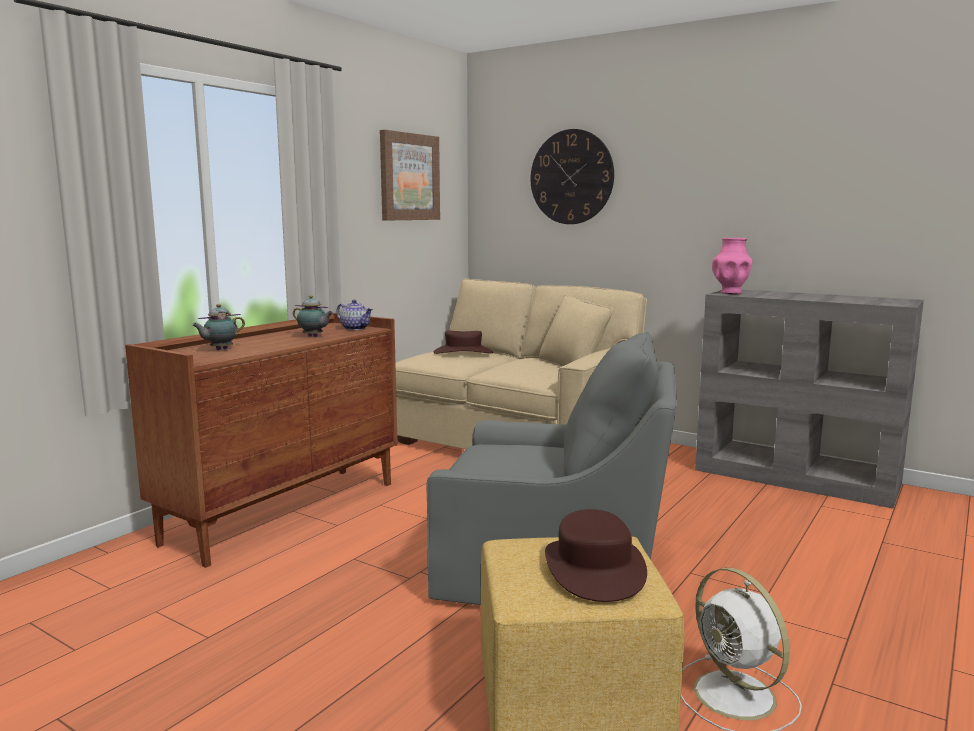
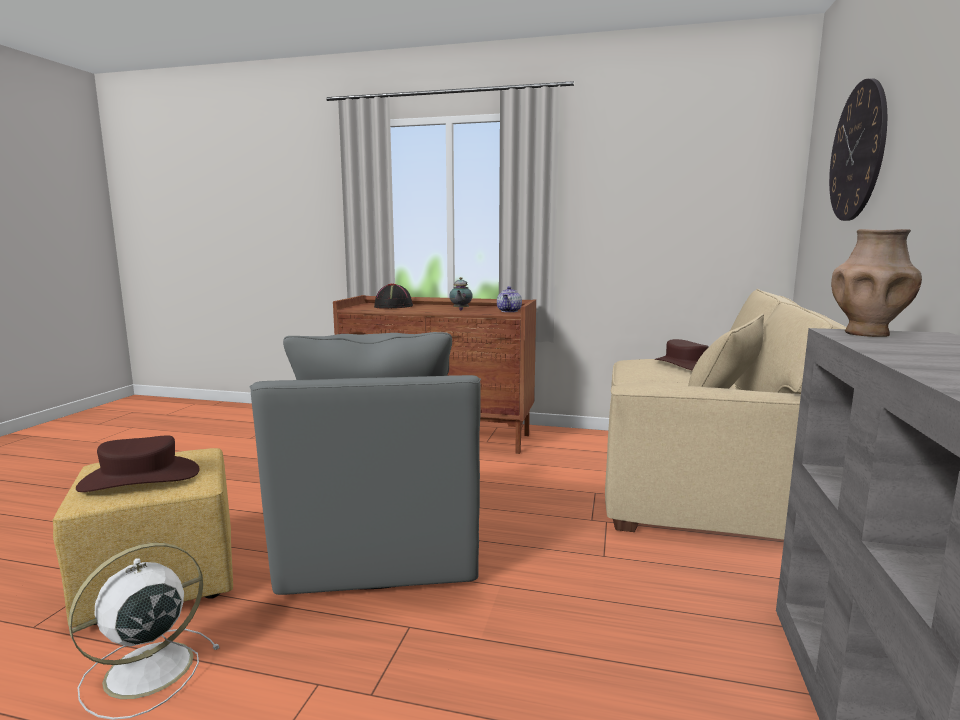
camera: 70 degrees right, 0 degrees up
teapot [192,304,245,350] -> black hat [374,283,413,309]
picture [380,130,440,220] -> none
pink vase [712,238,752,294] -> brown vase [831,229,922,337]

